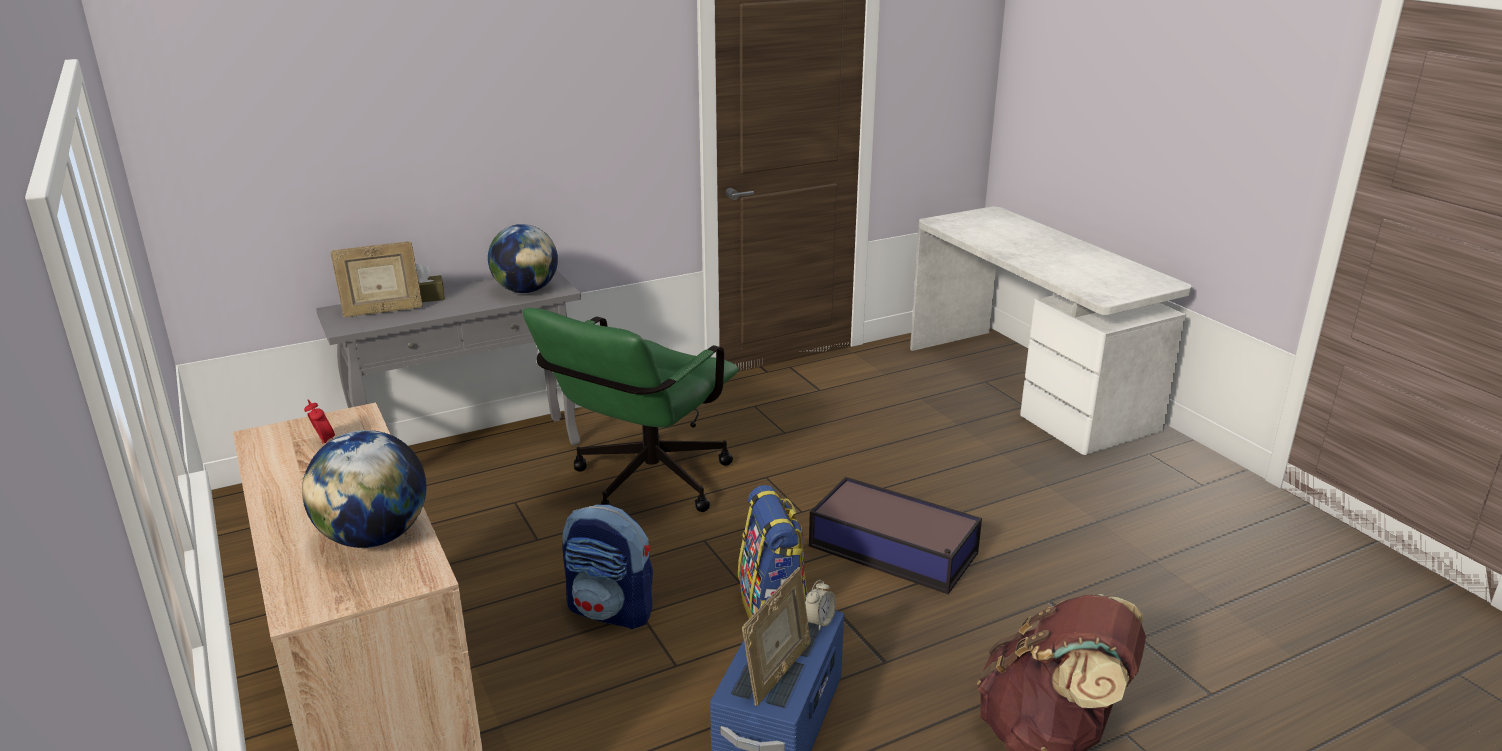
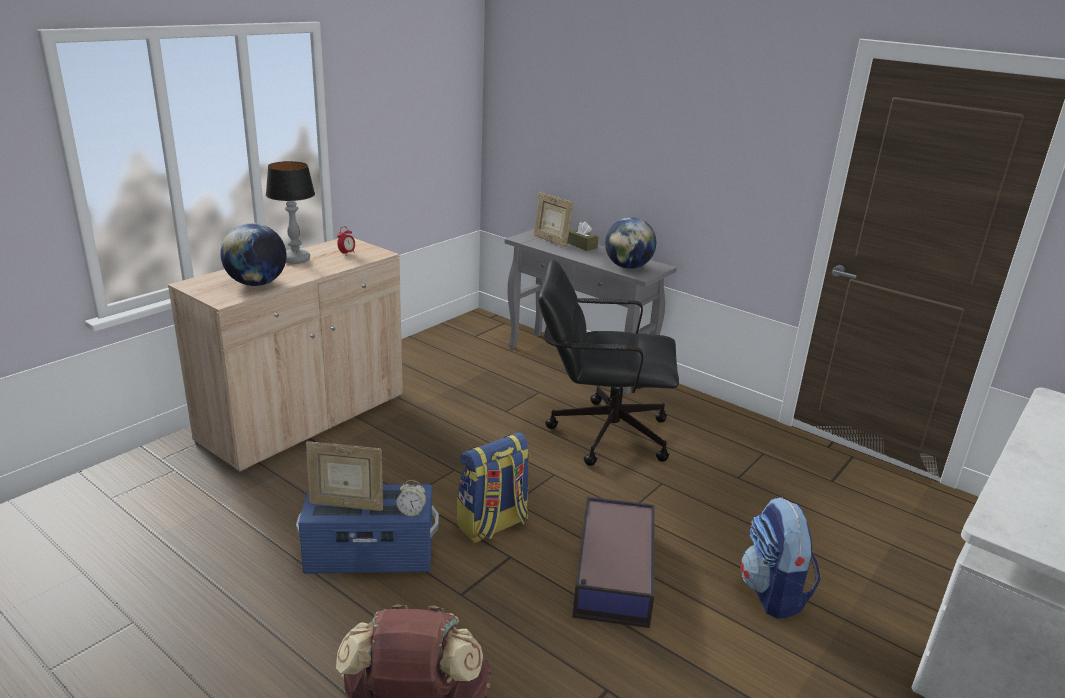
camera: 65 degrees right, 0 degrees up
green office chair [523,308,738,512] -> black office chair [538,259,679,466]
backpack [562,505,653,630] -> backpack moved to [740,497,821,619]
none -> table lamp [266,161,315,264]

